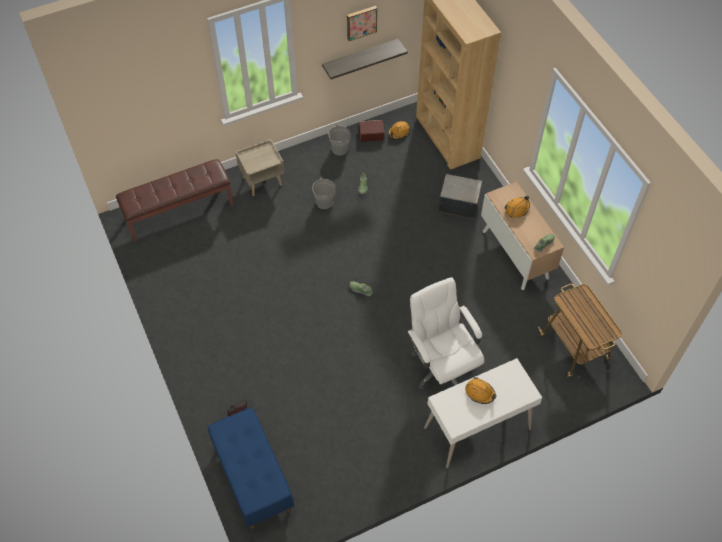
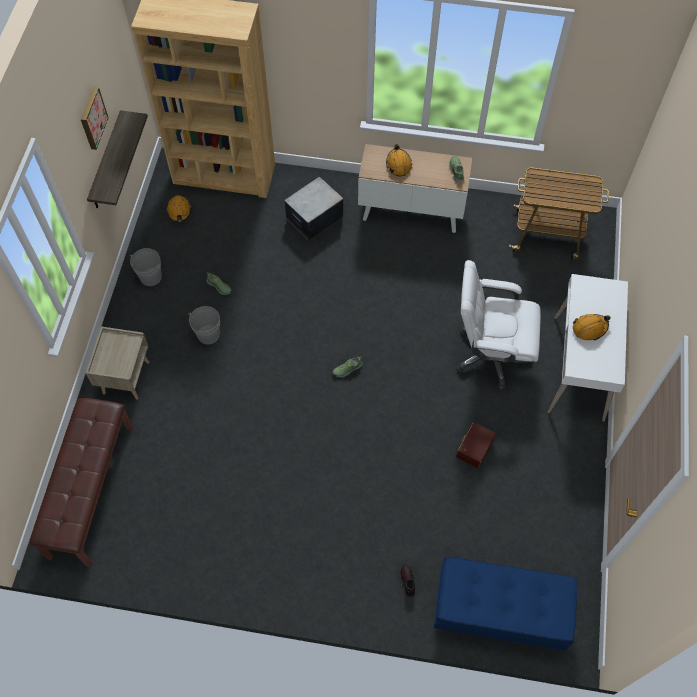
camera: 55 degrees left, 5 degrees up
brown storage box [359,120,384,142] -> brown storage box moved to [456,422,496,469]

